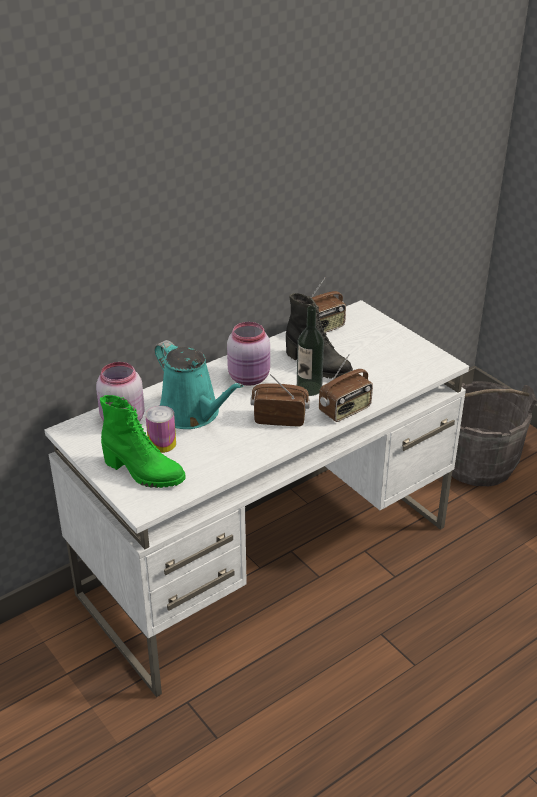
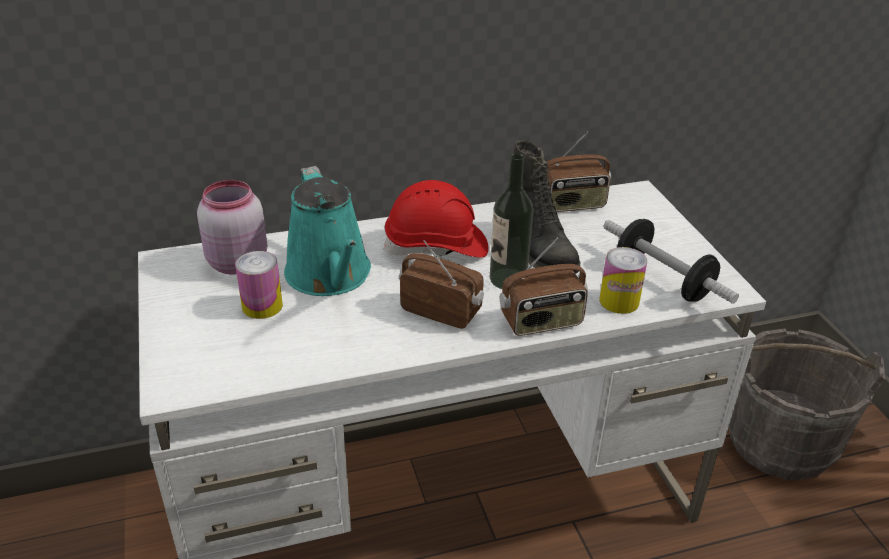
camera: 20 degrees right, 0 degrees up
green boot [100,395,186,488] -> none
pink jar [227,322,270,386] -> red hard hat [384,180,489,258]
none -> can [600,247,647,314]
none -> dumbbell [603,219,739,304]

